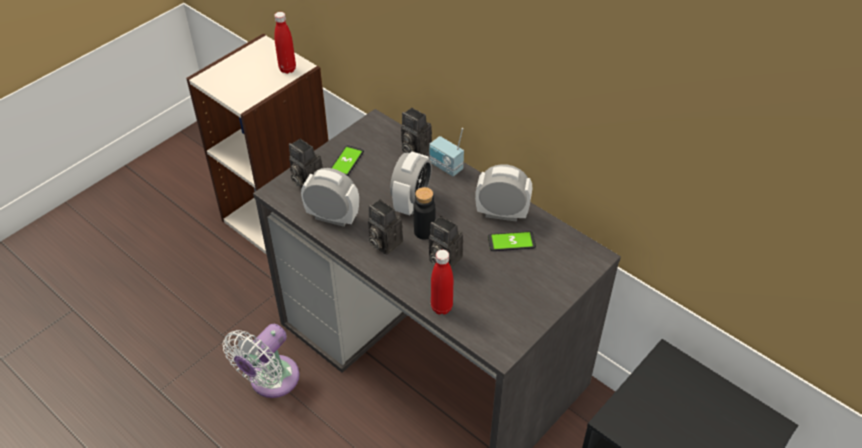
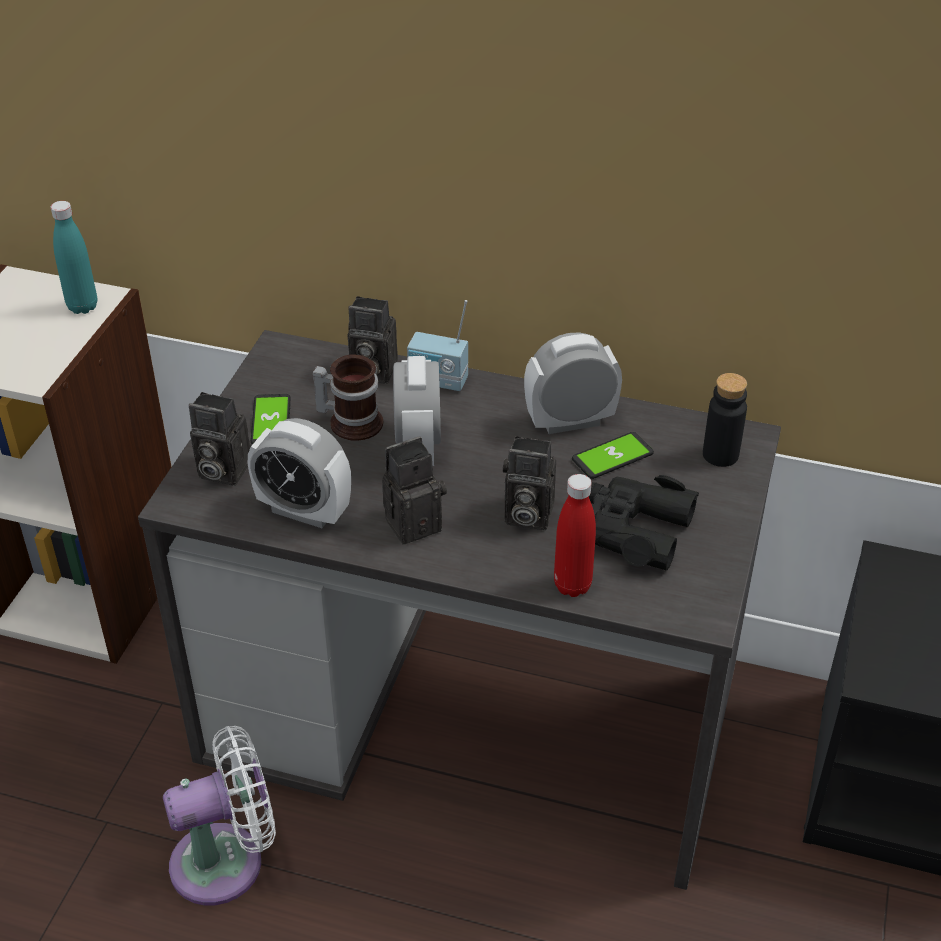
camera: 25 degrees left, 5 degrees down
white fan [223,324,300,398] -> white fan turned 120 degrees counterclockwise [163,726,276,905]
red bottle [274,12,296,74] -> turquoise bottle [51,201,97,314]
alarm clock [301,168,359,227] -> alarm clock turned 150 degrees counterclockwise [248,418,351,528]
camera [368,199,403,255] -> camera turned 135 degrees clockwise [382,437,447,544]
black bottle [413,187,435,240] -> black bottle moved to [703,373,747,467]
none -> mug [313,354,383,441]
none -> black binoculars [589,475,699,571]

